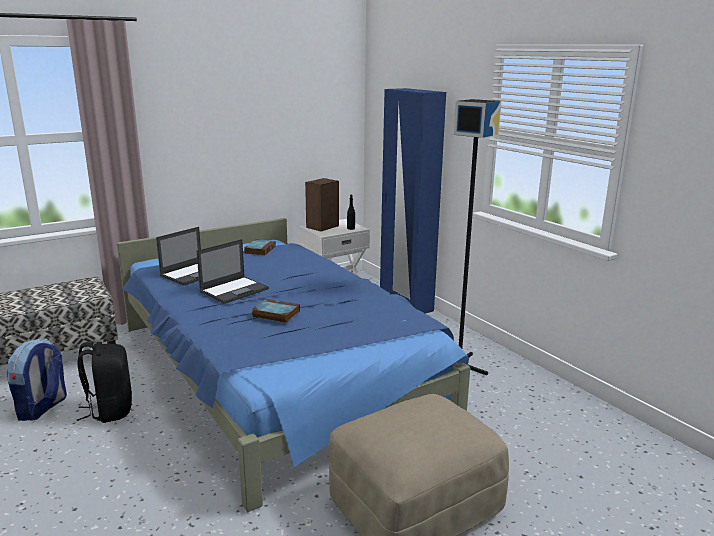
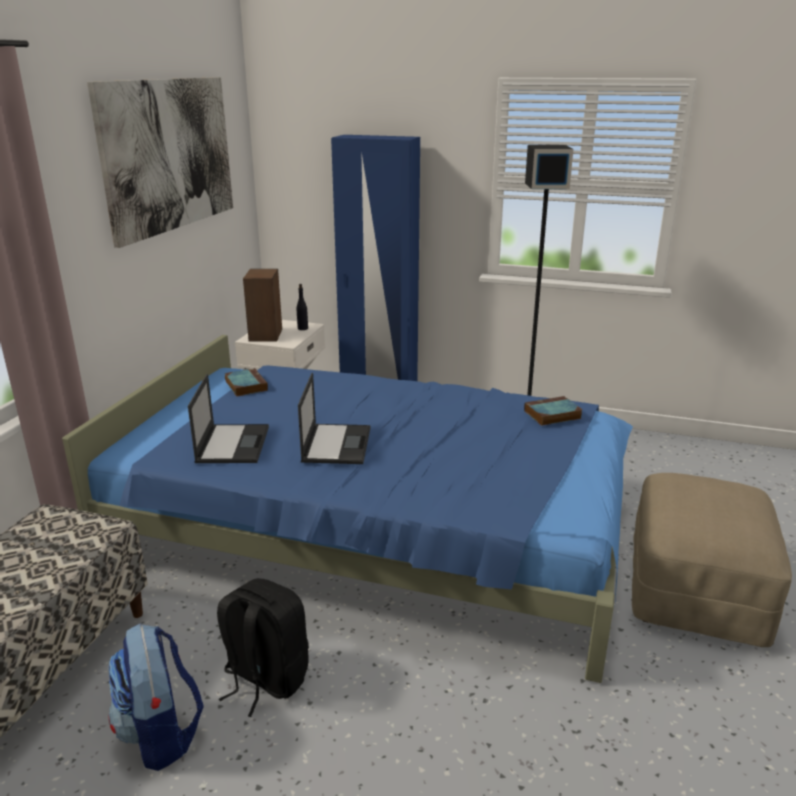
camera: 40 degrees left, 5 degrees up
book [252,299,300,323] -> book moved to [524,396,583,426]
none -> picture [87,77,233,248]

